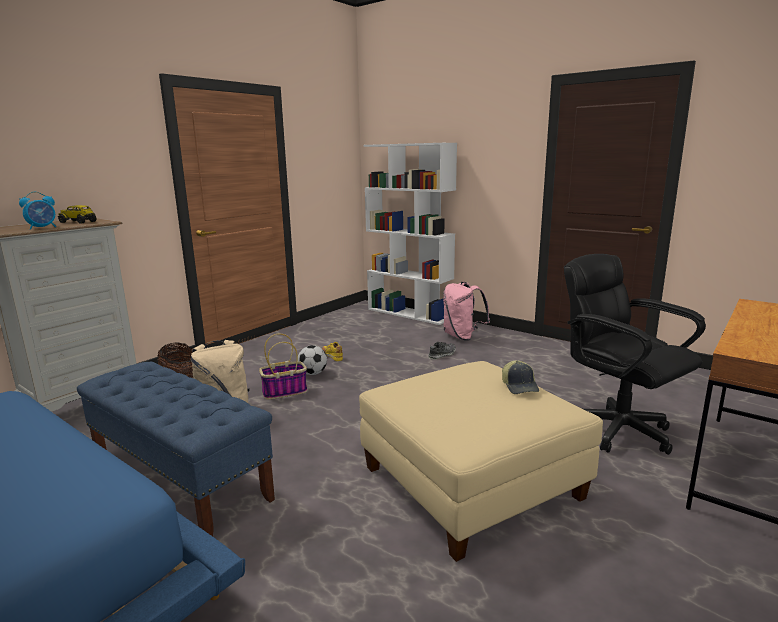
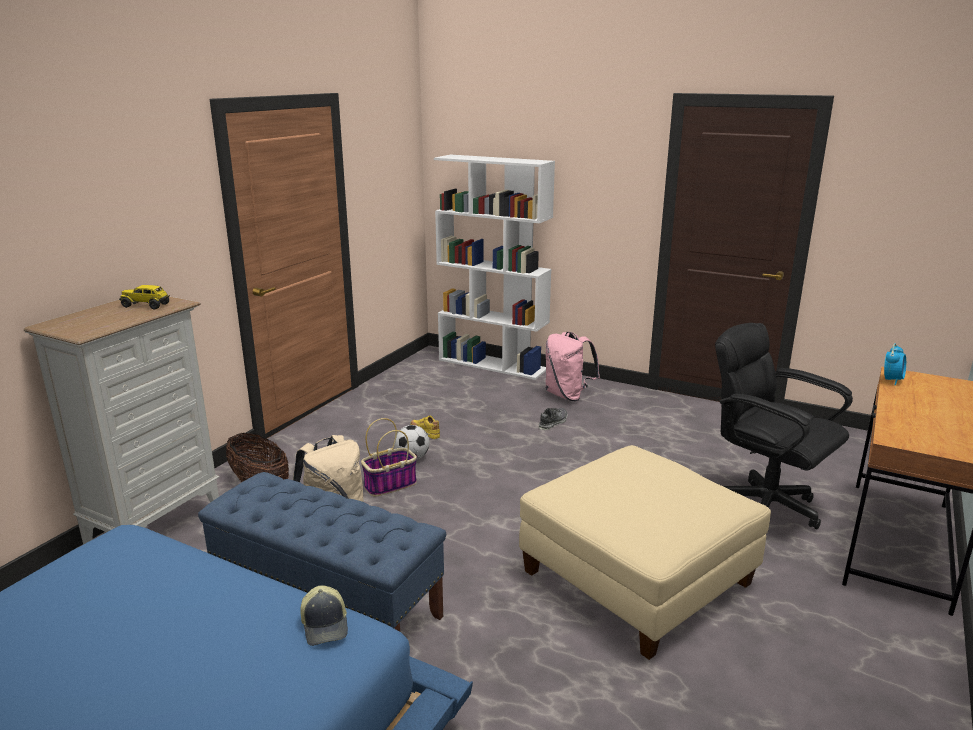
camera: 10 degrees left, 5 degrees up
alarm clock [19,192,56,230] -> alarm clock moved to [884,344,906,386]
cap [502,360,539,394] -> cap moved to [300,585,348,646]

